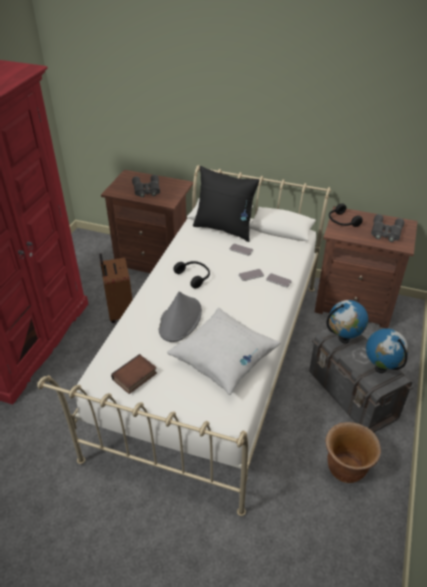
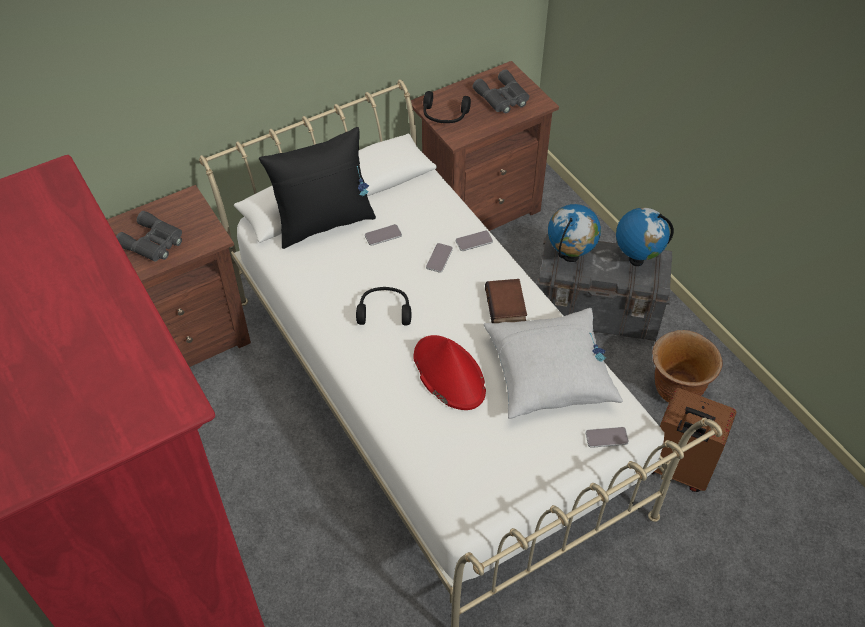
camera: 50 degrees left, 10 degrees up
brown suitcase [99,253,132,323] -> brown suitcase moved to [652,388,736,492]
book [111,354,157,394] -> book moved to [485,279,527,323]
grey hat [158,292,202,342] -> red hat [413,335,486,410]
none -> phone [585,427,629,448]

